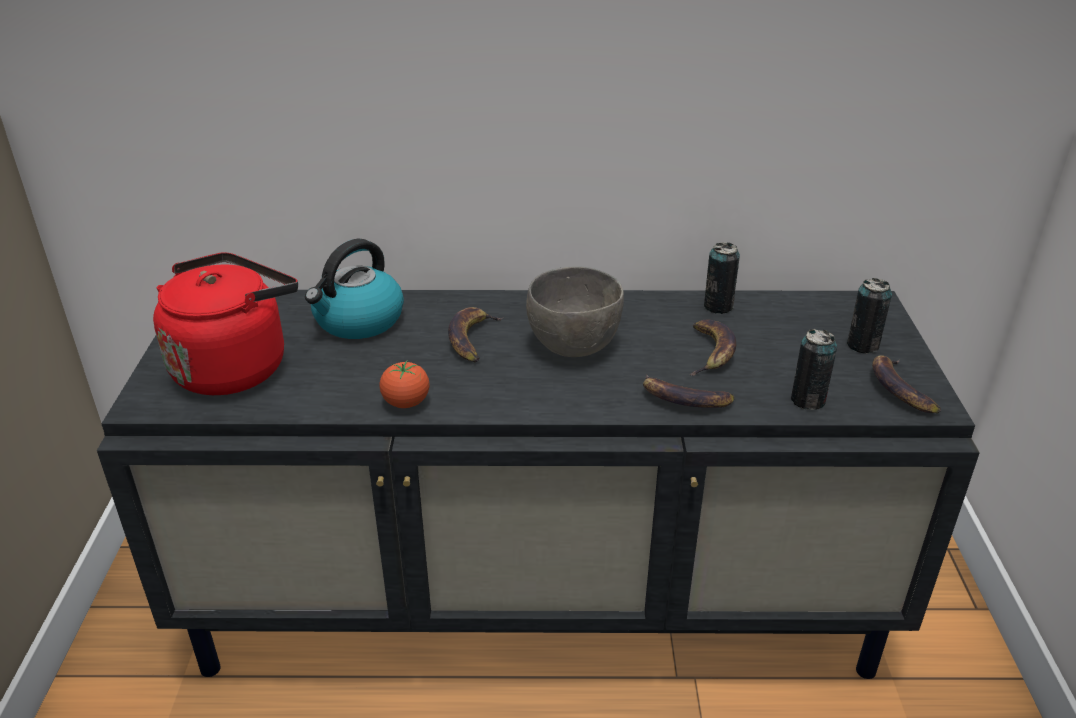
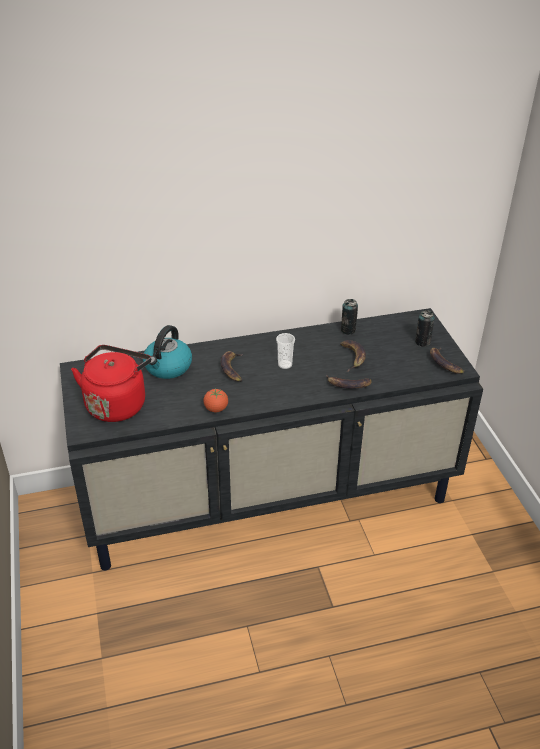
camera: 15 degrees left, 5 degrees up
grey bowl [526,266,624,357] -> cup [276,333,295,369]
can [791,329,837,410] -> none

